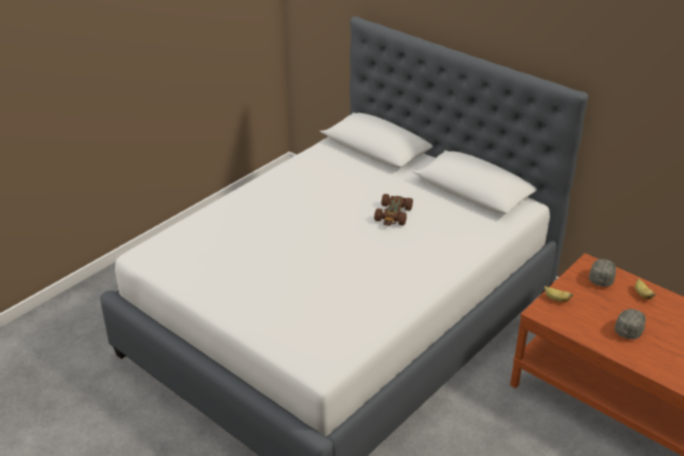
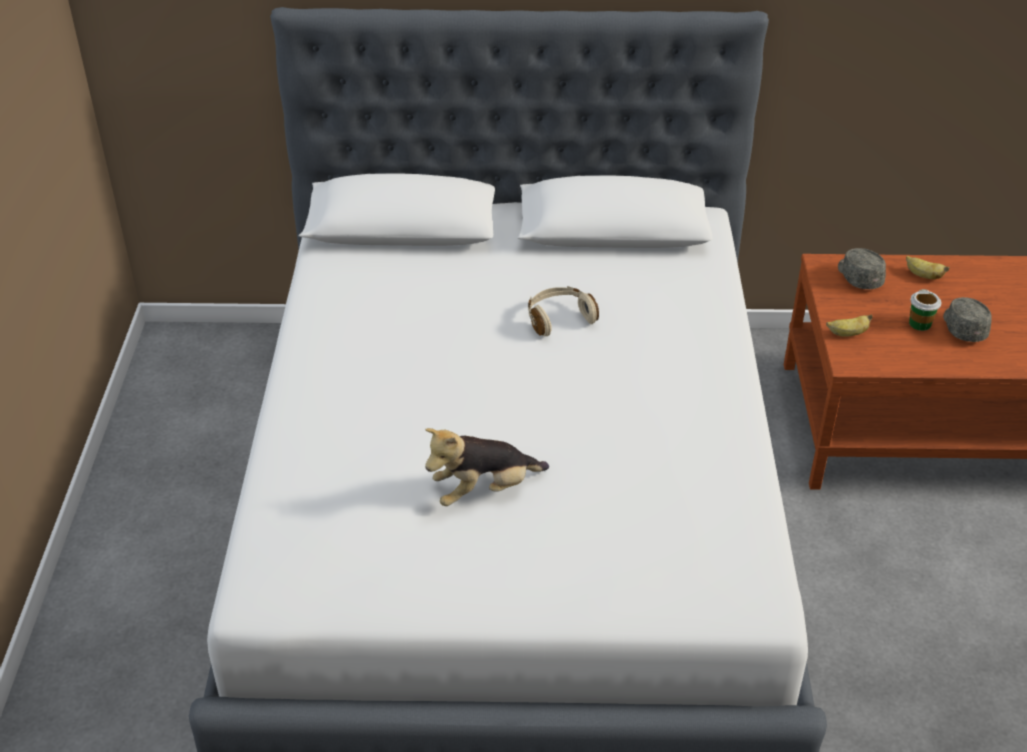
camera: 40 degrees left, 5 degrees up
brown toy car [374,194,413,226] -> beige headphones [528,286,599,336]
none -> plush toy [425,428,549,506]
none -> cup [909,289,942,331]

